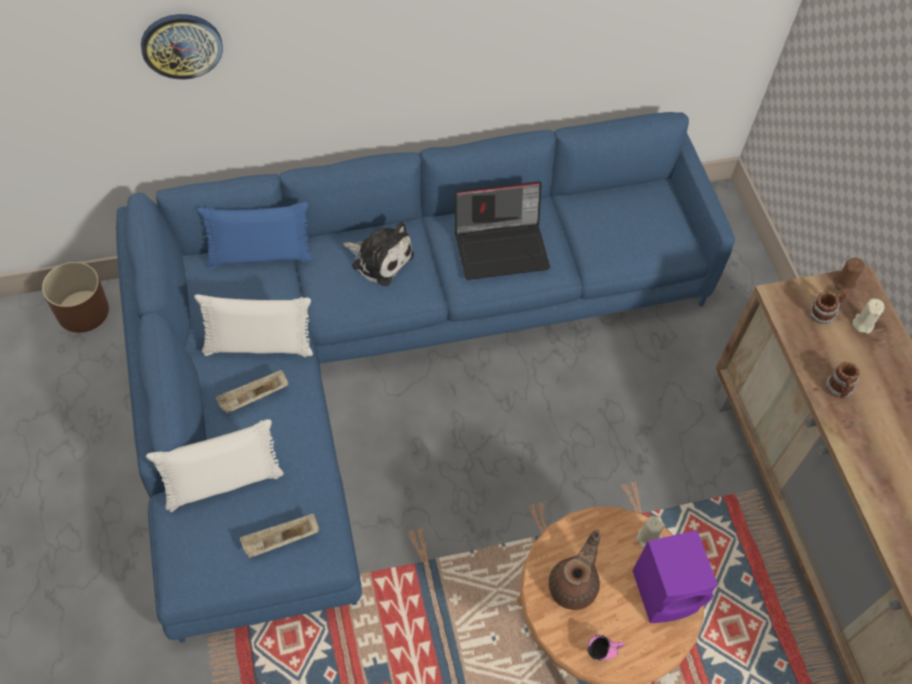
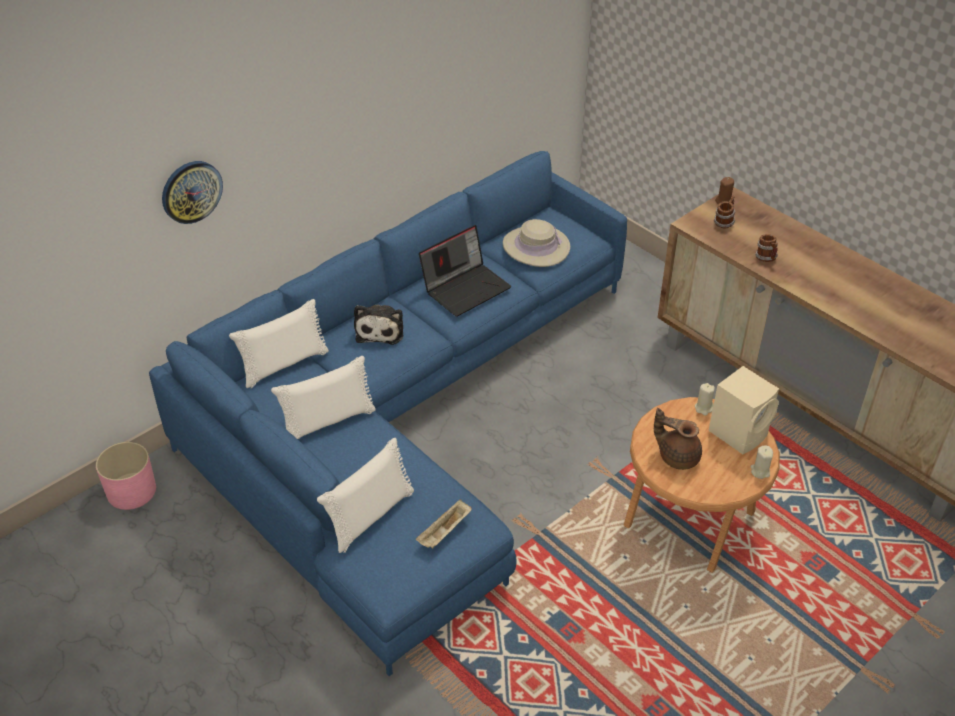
camera: 25 degrees left, 15 degrees down
brown planter [42,262,109,333] -> pink planter [96,442,156,510]
blue pillow [197,202,312,270] -> white pillow [229,299,329,388]
beige tray [216,370,288,414] -> none
plush toy [343,221,414,286] -> plush toy turned 90 degrees clockwise [354,305,404,345]
brown teapot [548,530,601,610] -> brown teapot turned 60 degrees counterclockwise [654,408,702,470]
pink mug [587,635,624,661] -> none
purple speaker [632,530,718,623] -> beige speaker [708,366,779,454]
beige candle [853,299,885,334] -> beige candle moved to [750,445,773,479]
none -> beige hat [503,219,570,267]

